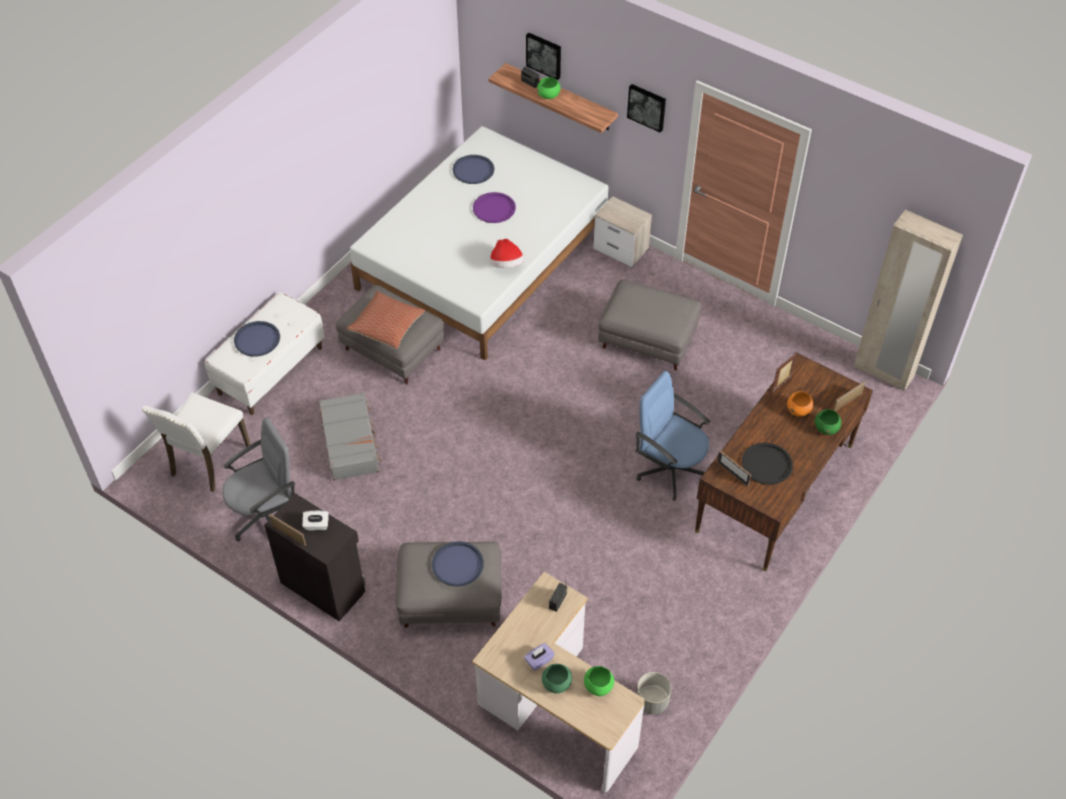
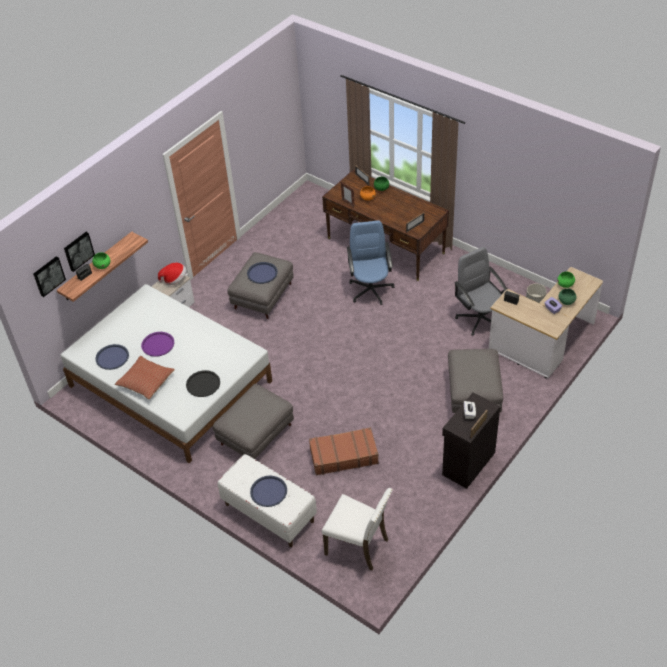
camera: 85 degrees left, 5 degrees down
grey office chair [222,417,295,541] -> grey office chair moved to [454,247,507,336]
grey suitcase [319,393,382,481] -> brown suitcase [309,427,379,475]
pillow [347,291,425,349] -> pillow moved to [115,356,175,399]
blue tray [432,541,484,587] -> blue tray moved to [247,262,278,284]
hat [490,239,524,268] -> hat moved to [158,262,186,285]
picture [627,84,666,133] -> picture moved to [33,256,66,297]
blue office chair [635,371,710,501] -> blue office chair turned 135 degrees clockwise [347,220,395,305]
black tray [742,443,793,485] -> black tray moved to [186,370,220,397]
beige wardrobe [854,210,963,391] -> none

